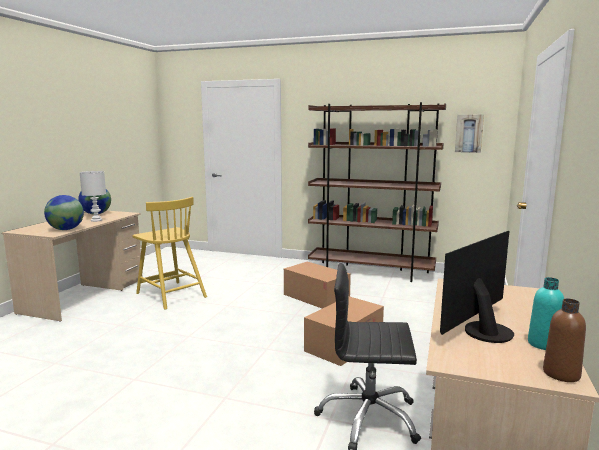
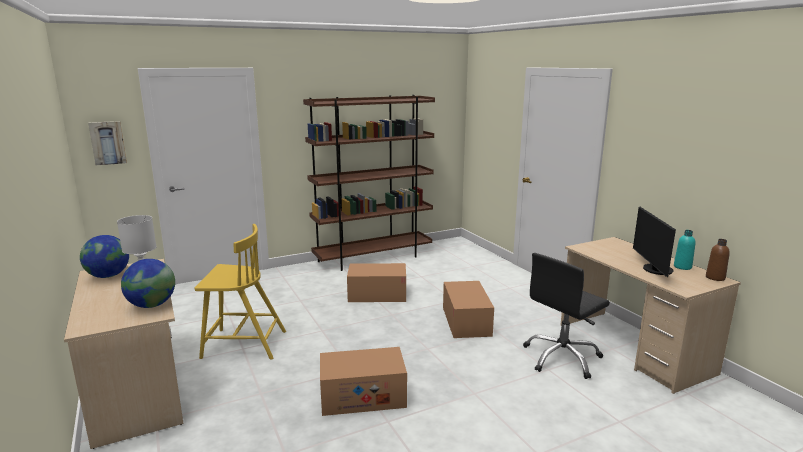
camera: 45 degrees left, 5 degrees up
picture [455,115,484,153] -> picture moved to [88,121,127,165]
none -> cardboard box [320,347,407,416]

